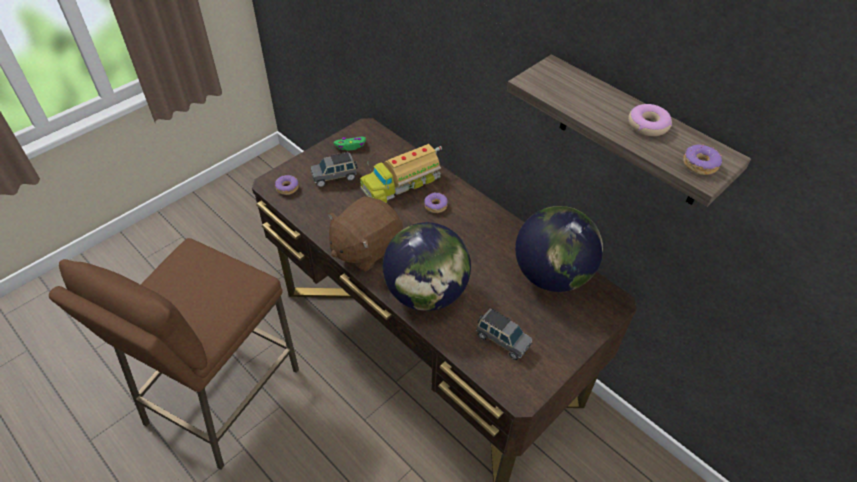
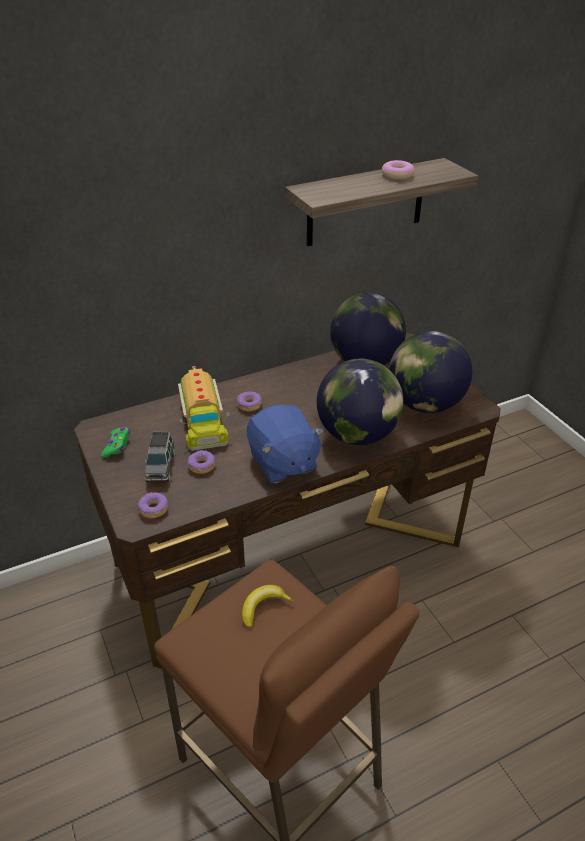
camera: 70 degrees left, 10 degrees down
brown plush toy [327,196,403,272] -> blue plush toy [247,405,324,483]
grey toy car [476,308,532,360] -> globe [389,331,472,413]
donut [683,144,722,175] -> donut moved to [188,450,215,474]
none -> banana [242,585,294,628]

